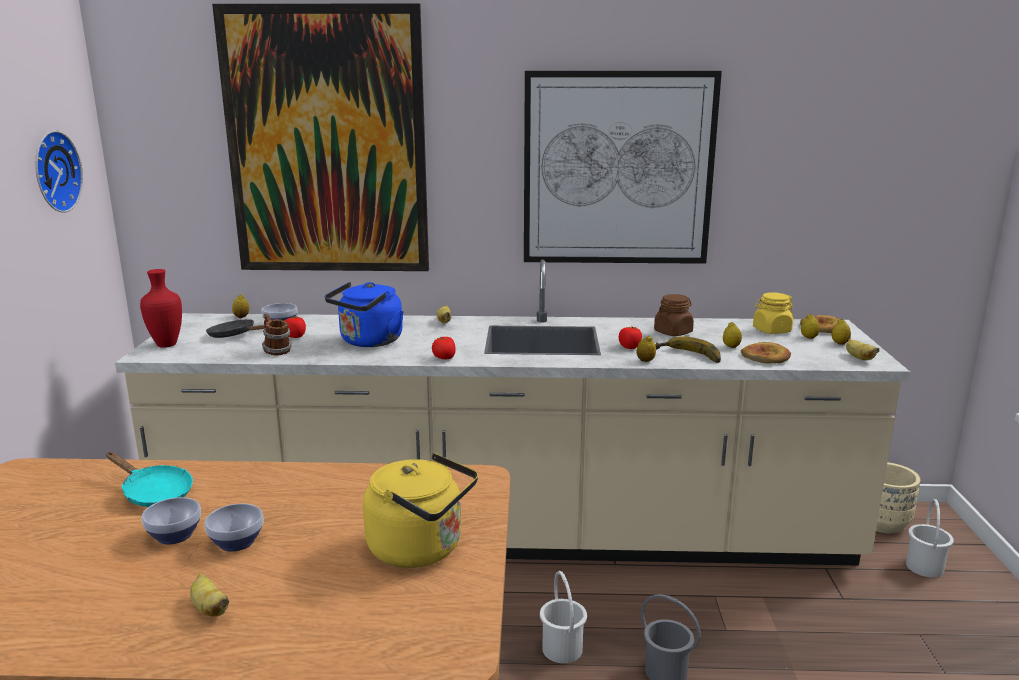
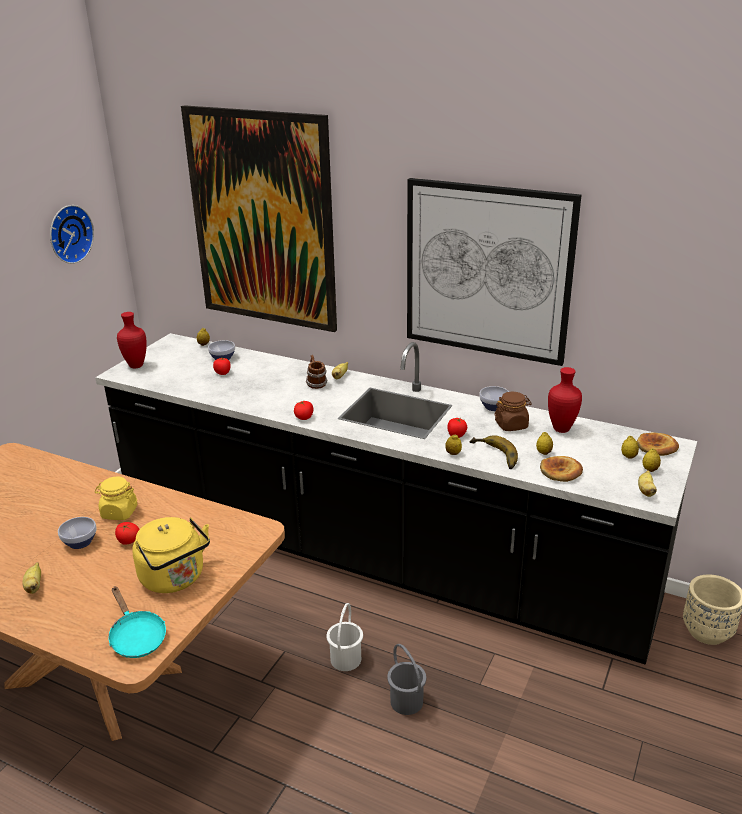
camera: 25 degrees right, 10 degrees up
turquoise frying pan [106,452,193,507] -> turquoise frying pan moved to [108,586,166,658]
beige counter [115,260,910,566] -> black counter [95,333,697,665]
bowl [142,497,201,545] -> bowl moved to [479,386,509,411]
black frying pan [206,319,264,338] -> none
mug [262,313,292,355] -> mug moved to [306,355,328,389]
blue kettle [325,282,404,347] -> none
yellow jar [753,292,793,334] -> yellow jar moved to [95,476,138,520]
white bucket [906,499,954,578] -> none
none -> tomato [115,522,140,545]
none -> red vase [548,367,582,433]

